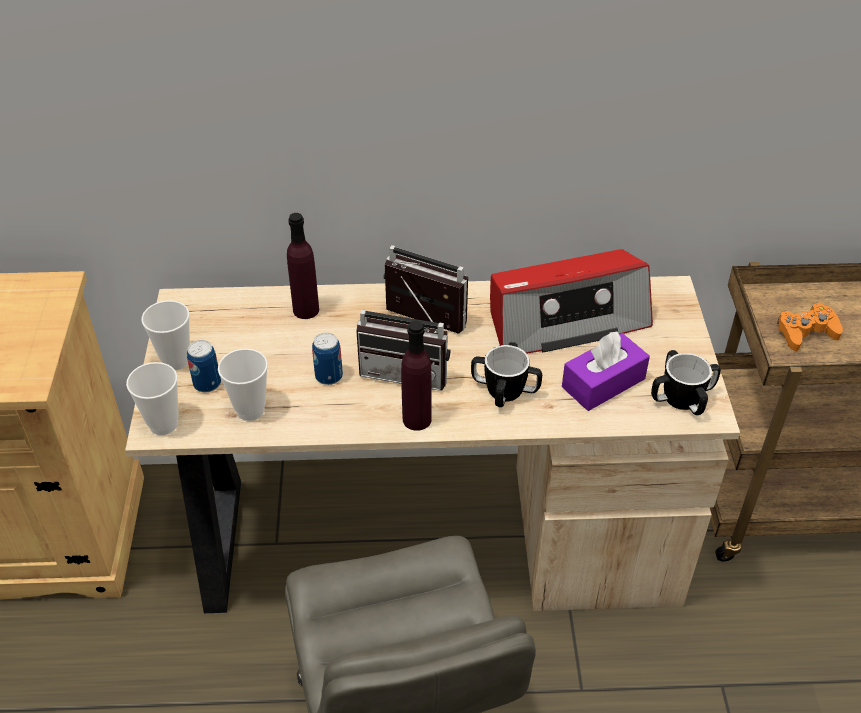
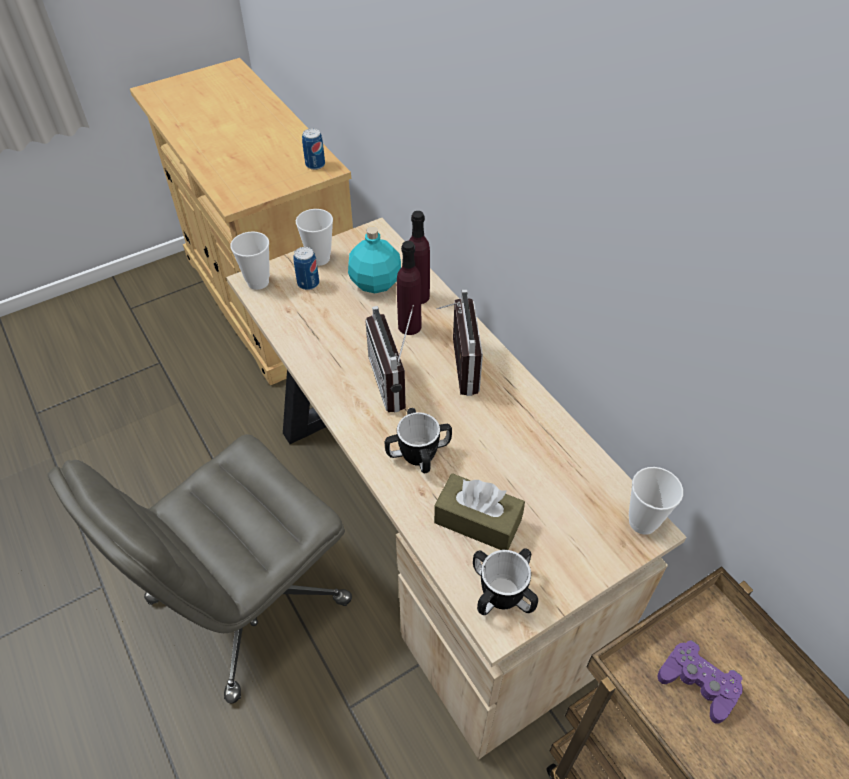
camera: 60 degrees right, 5 degrees up
cup [218,349,268,421] -> cup moved to [629,467,683,535]
can [312,333,343,385] -> can moved to [302,128,325,170]
purple bottle [401,321,432,431] -> purple bottle moved to [397,241,422,335]
radio [490,249,653,354] -> none
purple tissue box [562,332,650,411] -> brown tissue box [434,473,525,550]
orange game controller [777,302,843,351] -> purple game controller [658,640,743,724]
none -> turquoise bottle [348,226,401,293]

